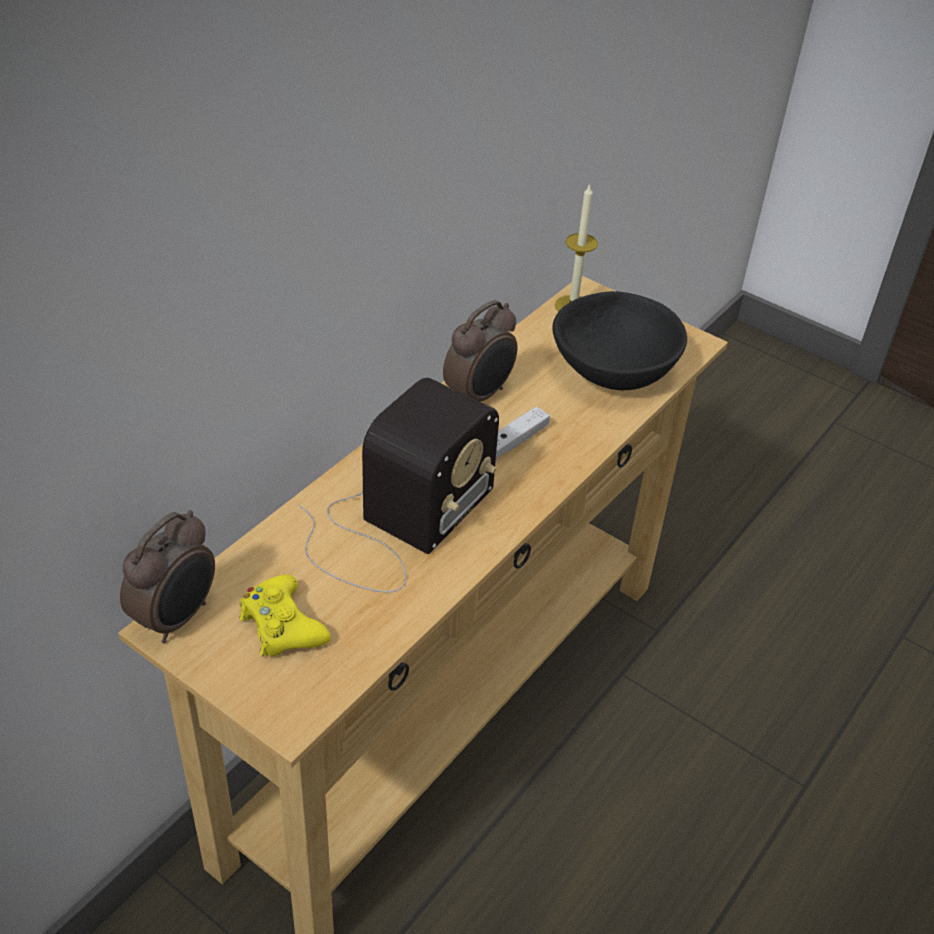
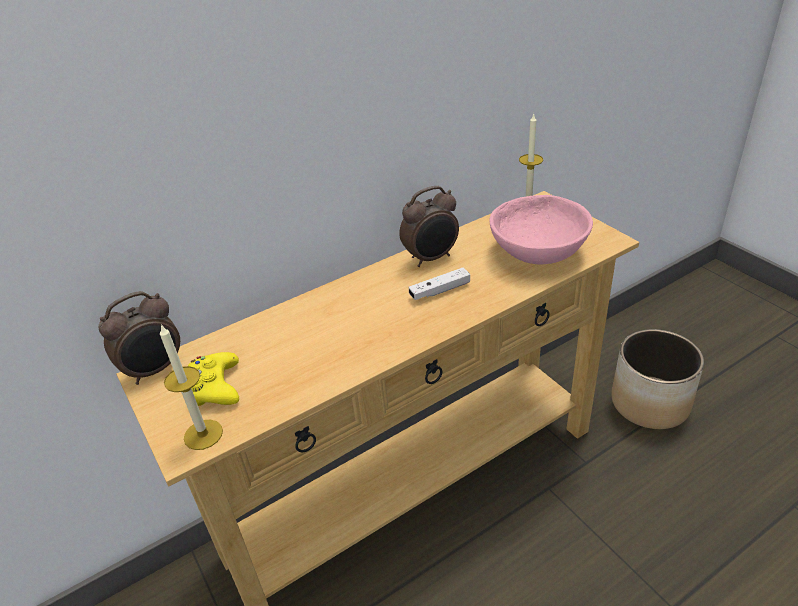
camera: 25 degrees right, 5 degrees down
radio [298,378,499,593] -> none
black bowl [552,291,687,390] -> pink bowl [489,195,593,264]
none -> candle [160,324,223,450]
none -> planter [611,329,704,429]

